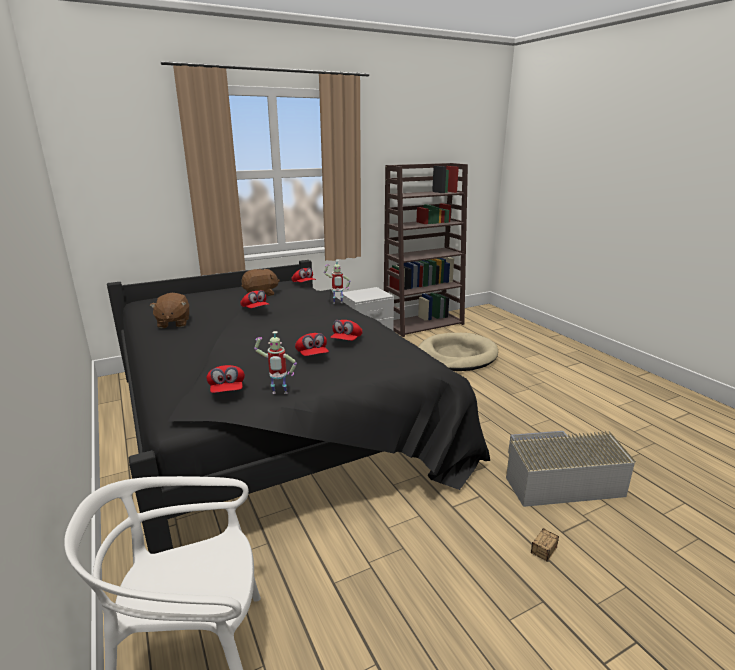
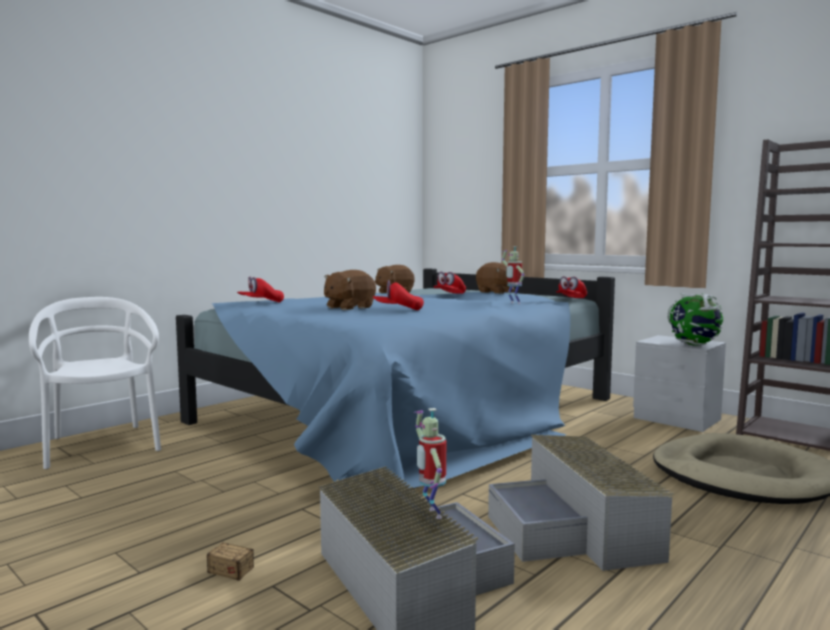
camera: 70 degrees right, 15 degrees down
black bed [107,260,490,554] -> blue bed [176,268,615,488]
toy robot [254,331,297,394] -> toy robot moved to [413,408,446,519]
red cap [295,333,329,356] -> brown plush toy [324,270,376,310]
none -> grey storage box [488,435,674,571]
none -> globe [668,293,723,346]

